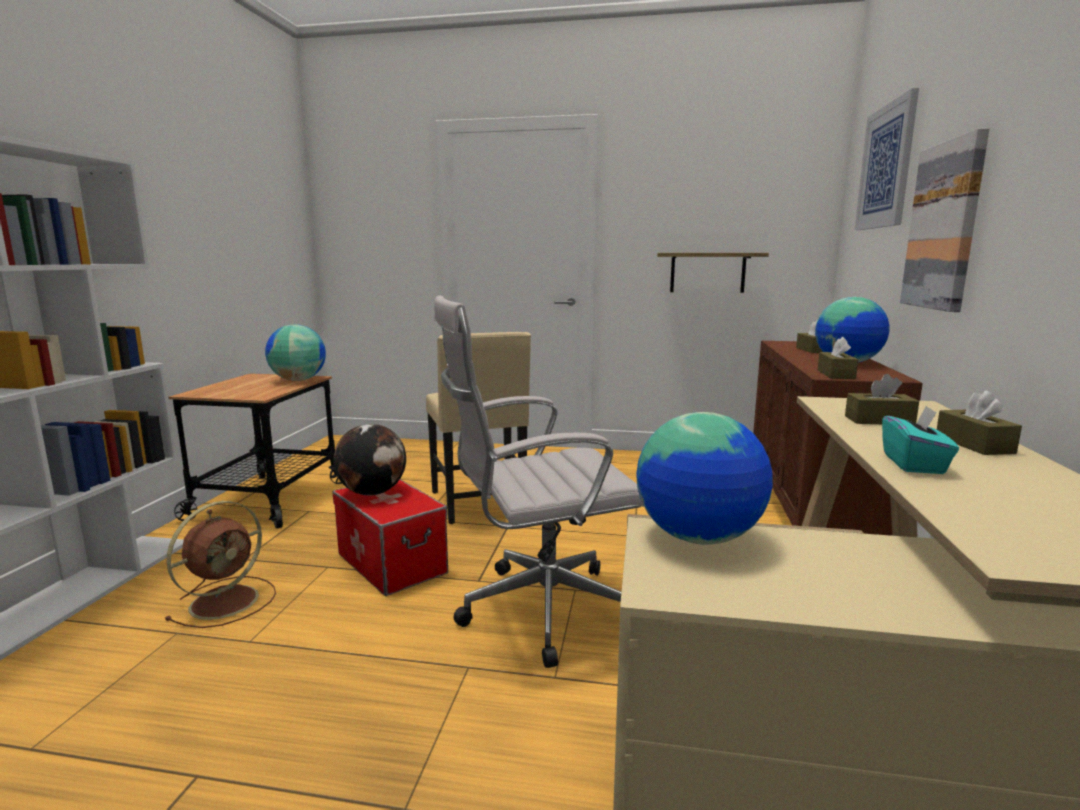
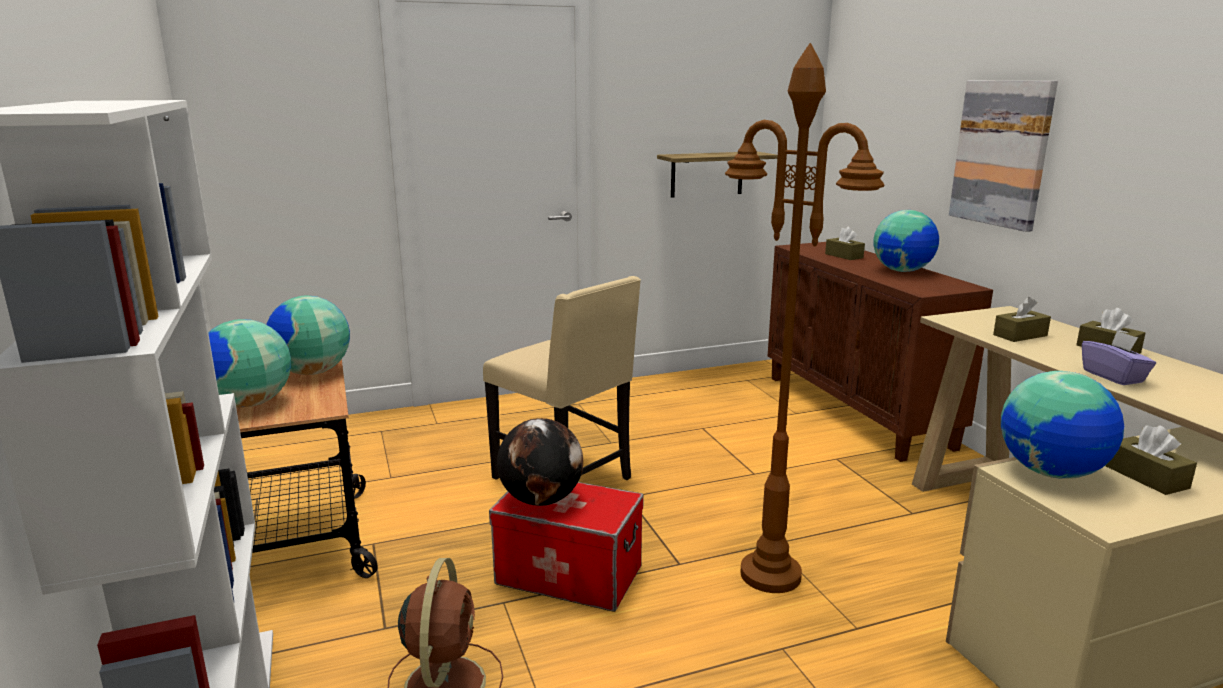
camera: 30 degrees left, 5 degrees up
white office chair [434,295,644,668] -> brown floor lamp [725,43,884,593]
brown tissue box [818,337,858,379] -> brown tissue box moved to [1105,425,1197,495]
picture [855,88,919,230] -> none
turquoise tissue box [882,405,959,474] -> purple tissue box [1082,330,1156,385]
none -> globe [208,319,291,407]

